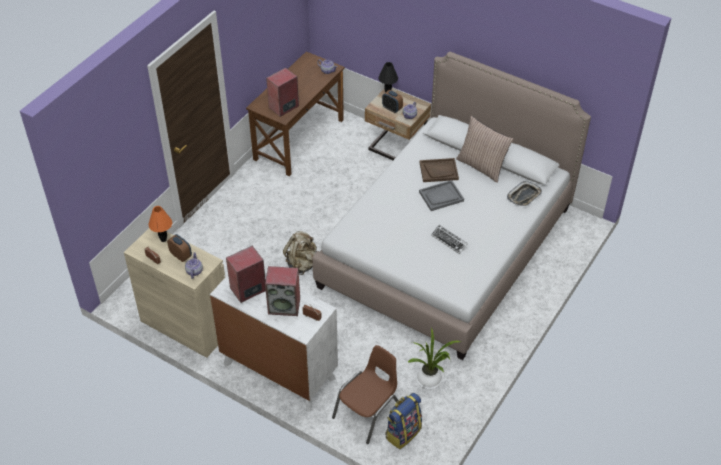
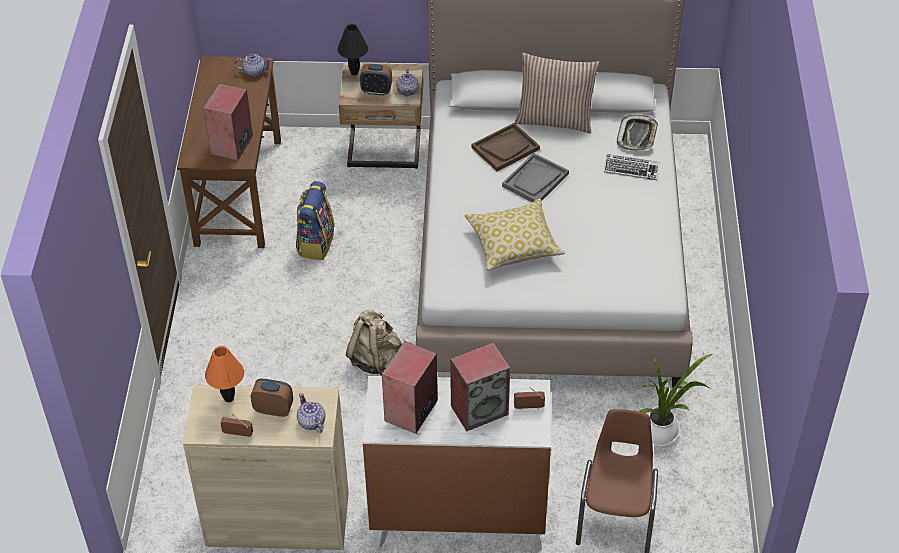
camera: 30 degrees left, 0 degrees up
backpack [386,393,422,449] -> backpack moved to [296,181,335,260]
keyboard [431,225,468,254] -> keyboard moved to [604,154,660,180]
none -> pillow [464,199,565,271]

